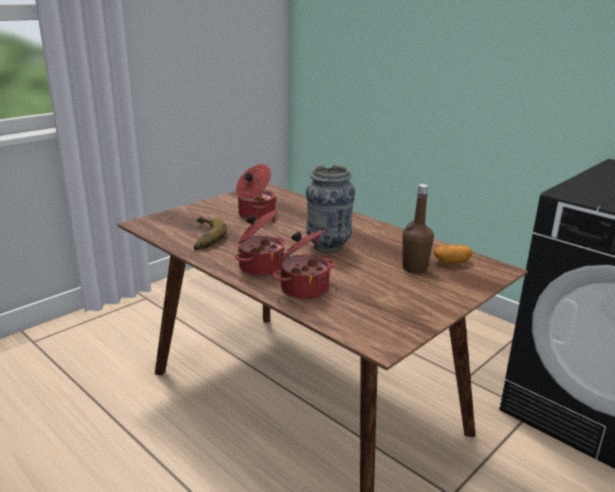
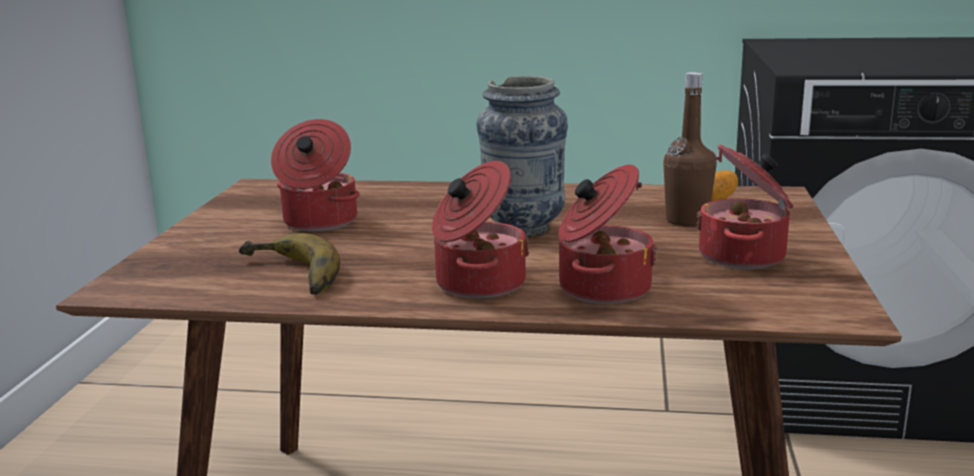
camera: 35 degrees left, 5 degrees down
none -> cooking pot [696,145,793,269]

